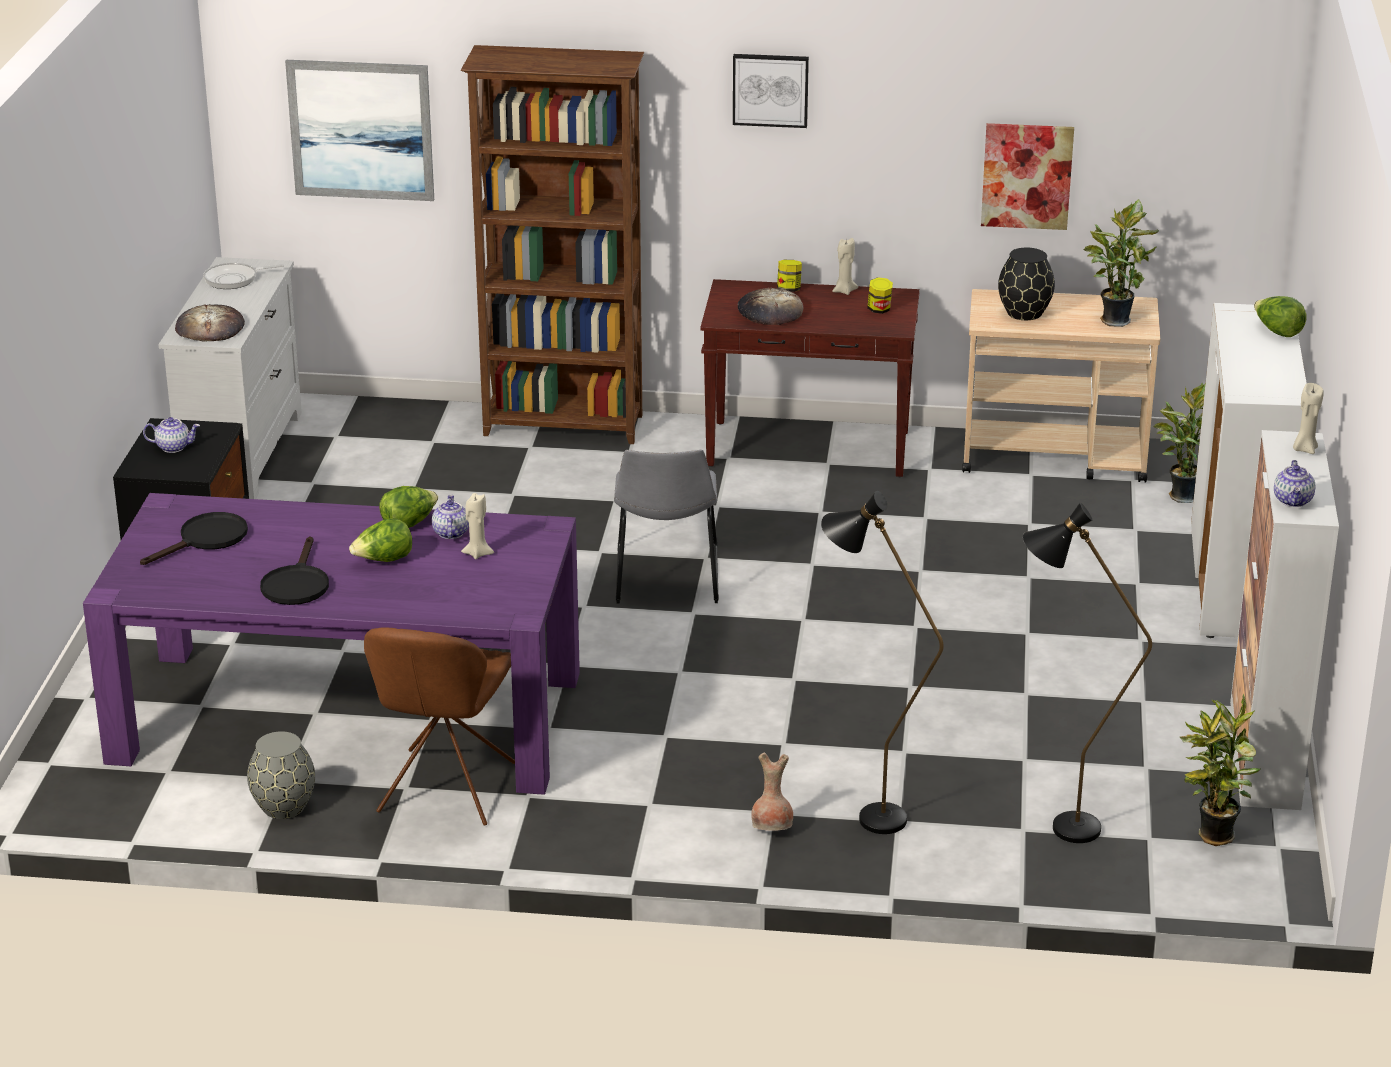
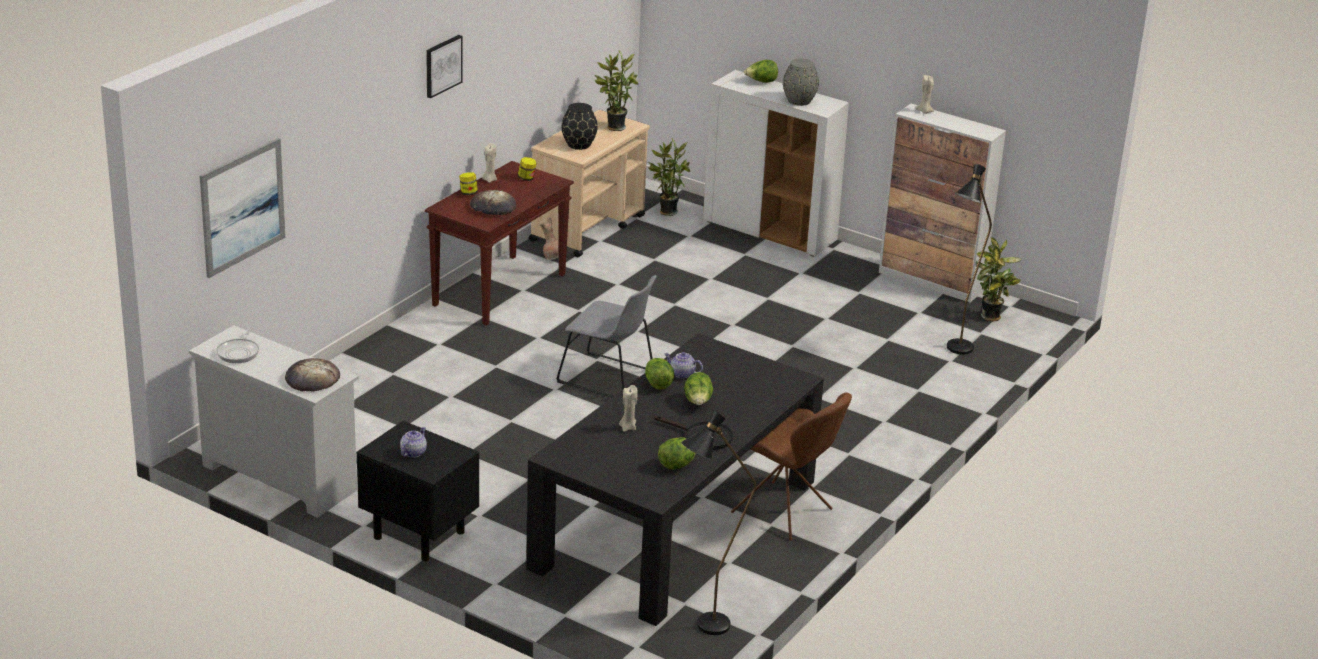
camera: 65 degrees left, 0 degrees up
purple dining table [83,493,580,795] -> black dining table [526,333,824,626]
black frying pan [140,512,248,565] -> none
grey vase [247,731,315,819] -> grey vase moved to [783,59,819,106]
brown bookcase [461,45,644,444] -> none
beige candle [461,493,494,559] -> beige candle moved to [619,385,637,432]
brown vase [751,753,793,831] -> brown vase moved to [539,218,559,260]
black floor lamp [821,491,944,834] -> black floor lamp moved to [681,411,756,635]
picture [981,123,1074,230] -> none
teapot [1274,460,1316,507] -> none
none -> lettuce [658,437,696,469]

